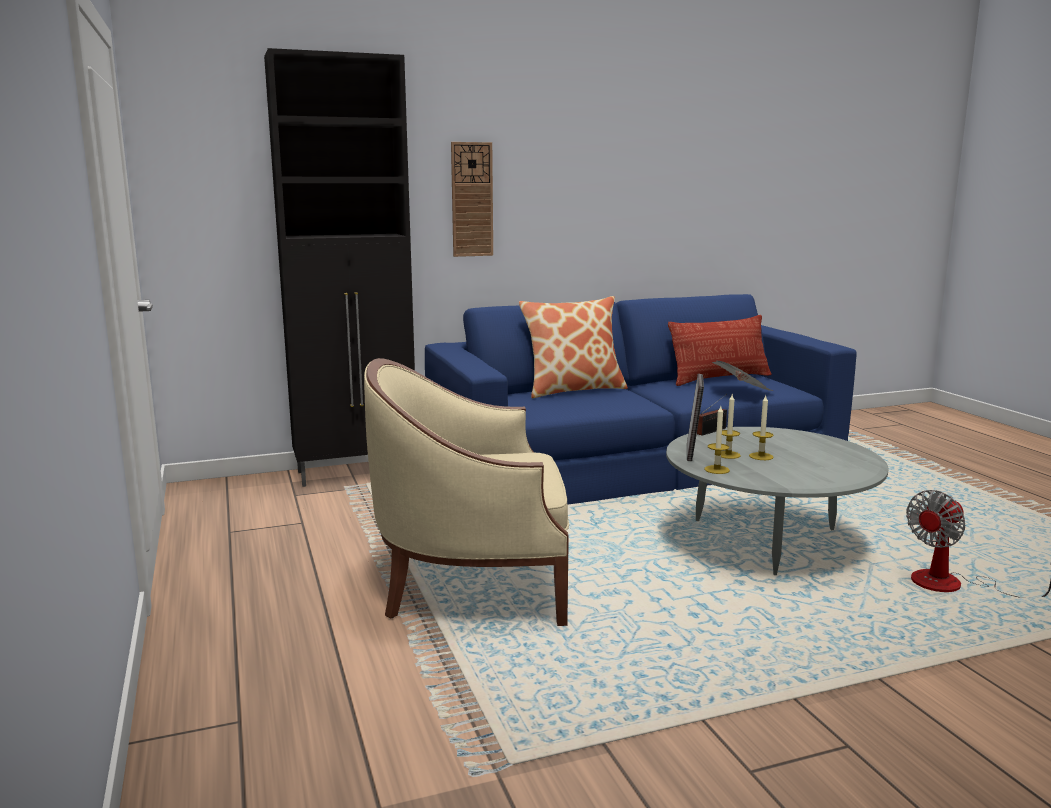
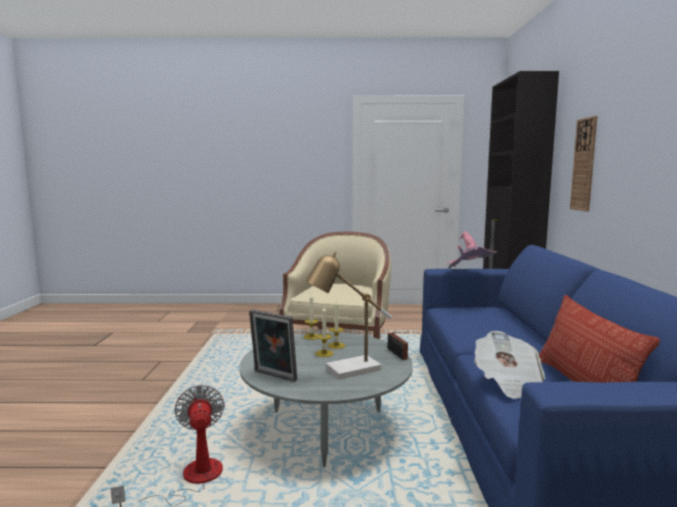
camera: 110 degrees right, 5 degrees down
pillow [519,296,628,398] -> none
picture frame [687,374,704,461] -> picture frame moved to [249,310,297,382]
none -> table lamp [305,252,392,380]
none -> pink hat [446,231,497,268]

